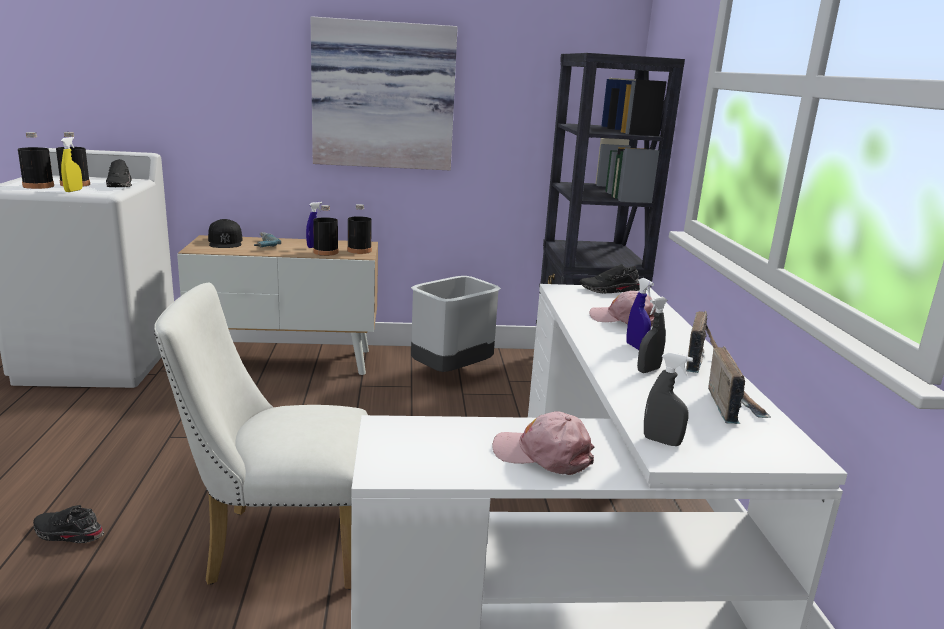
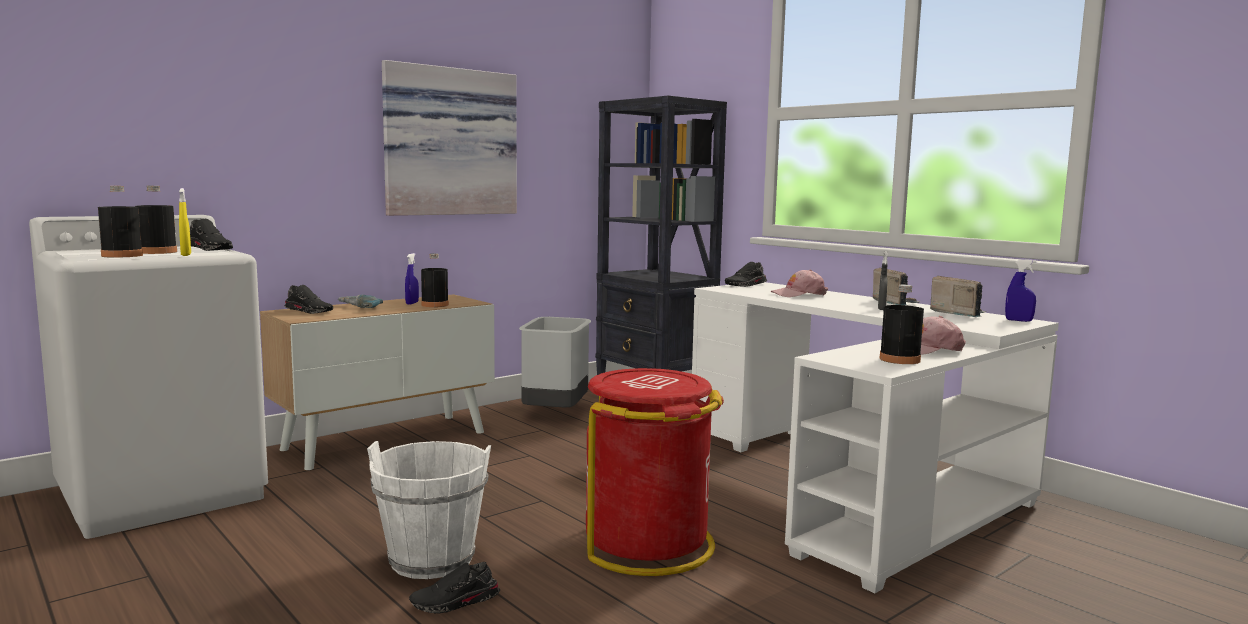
camera: 35 degrees left, 10 degrees down
white chair [154,283,368,589] -> red trash can [586,368,724,576]
black cap [208,219,243,248] -> black shoe [285,285,333,314]
black bottle [347,204,372,254] -> black bottle moved to [879,285,924,364]
blue spray bottle [626,278,654,350] -> blue spray bottle moved to [1005,259,1036,322]
grey spray bottle [644,352,693,446] -> none
none -> white bucket [367,441,491,579]

